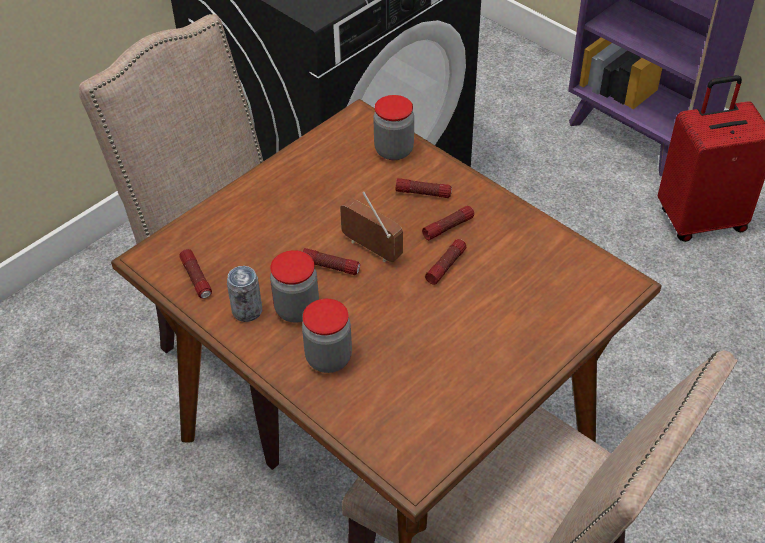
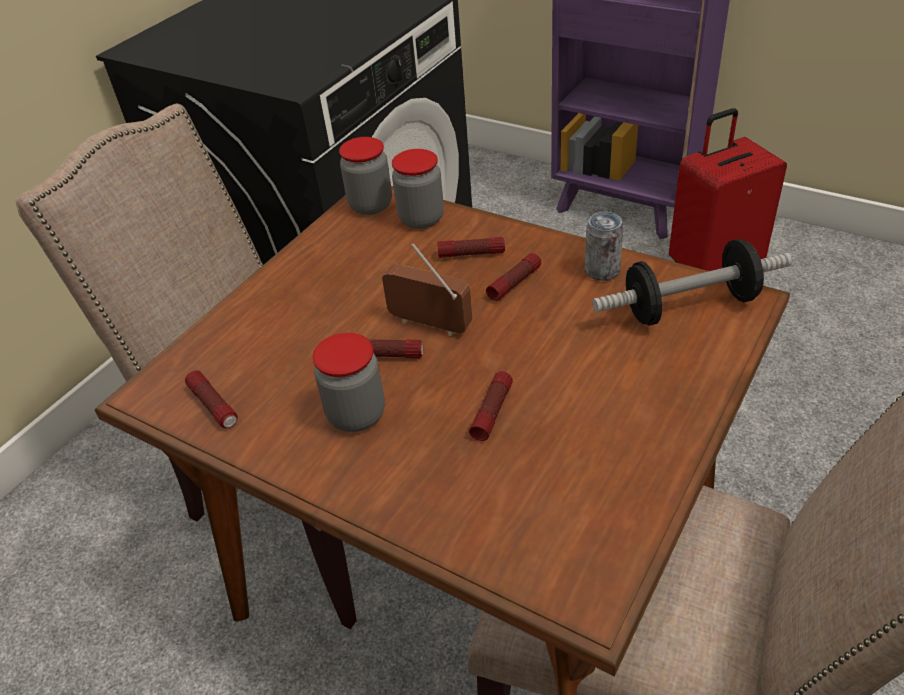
camera: 10 degrees left, 5 degrees down
can [227,266,262,322] -> can moved to [585,212,623,281]
jar [302,299,352,373] -> jar moved to [339,137,392,215]
flashlight [425,239,466,285] -> flashlight moved to [469,371,513,441]
none -> dumbbell [592,239,792,326]

